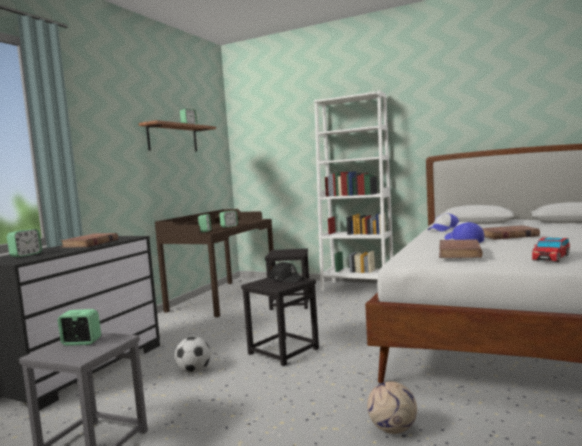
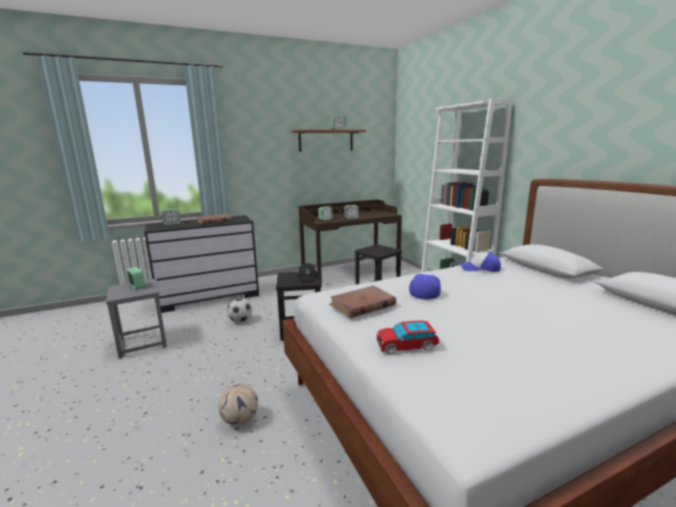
camera: 40 degrees right, 10 degrees up
brown book [482,225,540,240] -> none

